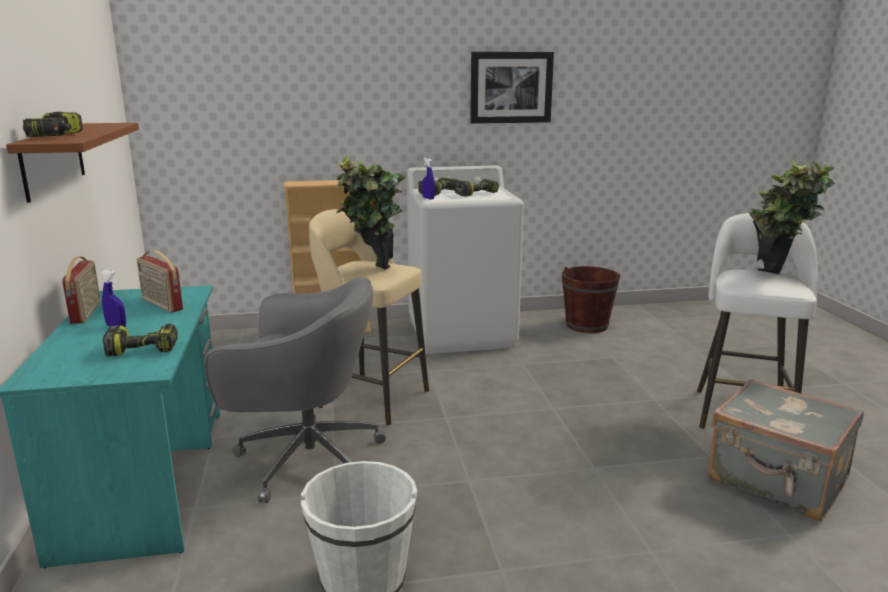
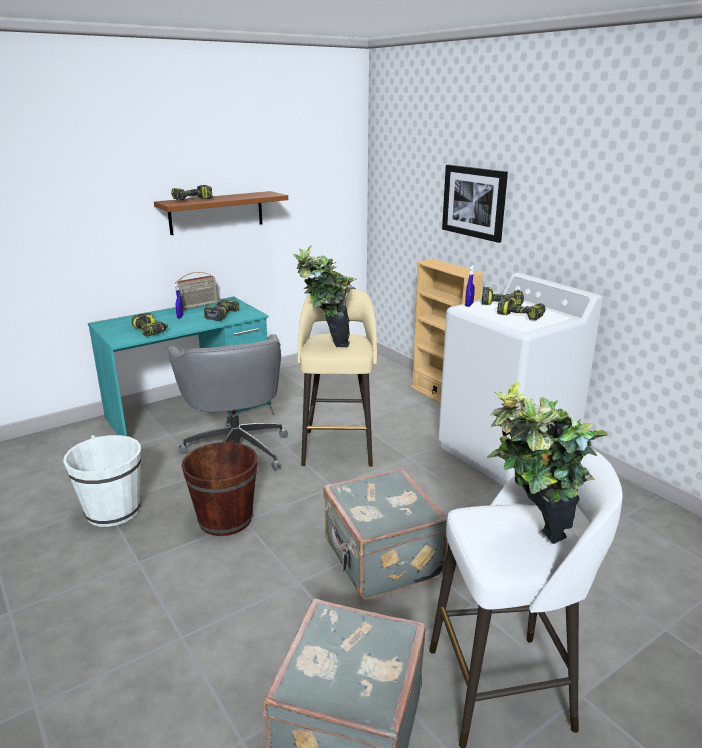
camera: 65 degrees right, 5 degrees up
radio [137,250,183,313] -> power drill [204,300,239,321]
picture [470,52,554,124] -> picture moved to [442,165,508,243]
brown bucket [562,266,620,333] -> brown bucket moved to [181,439,257,536]
none -> grey suitcase [323,468,447,600]

